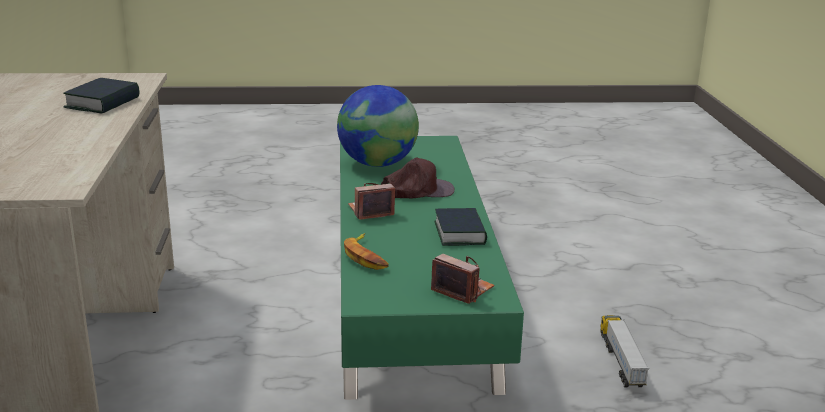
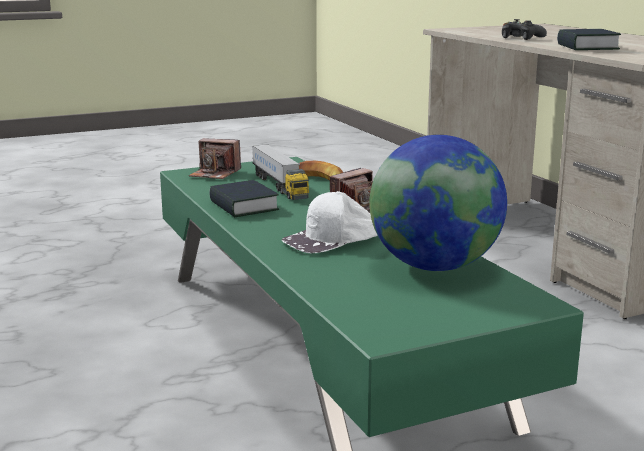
camera: 160 degrees right, 5 degrees down
brown cap [380,158,455,198] -> white cap [282,191,378,253]
toy truck [600,315,649,388] -> toy truck moved to [252,144,309,200]
none -> black game controller [502,19,547,40]

